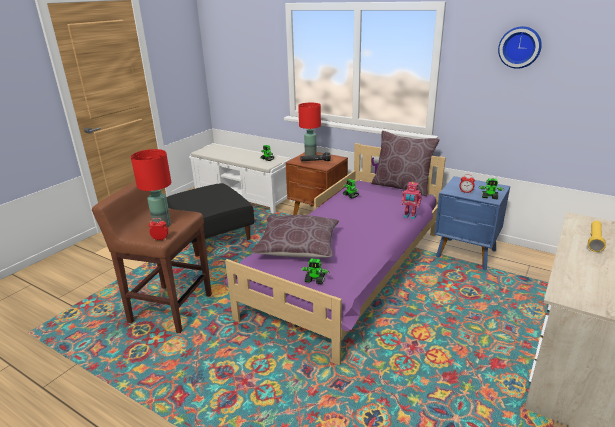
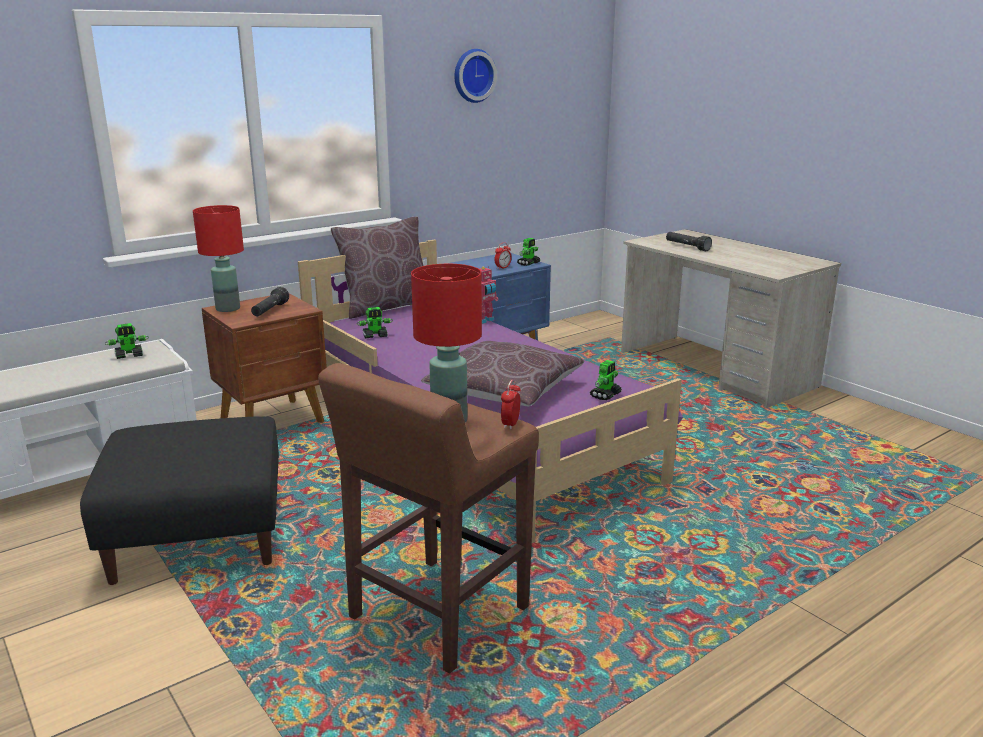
camera: 70 degrees left, 5 degrees down
yellow flashlight [588,221,606,252] -> black flashlight [666,232,712,251]

